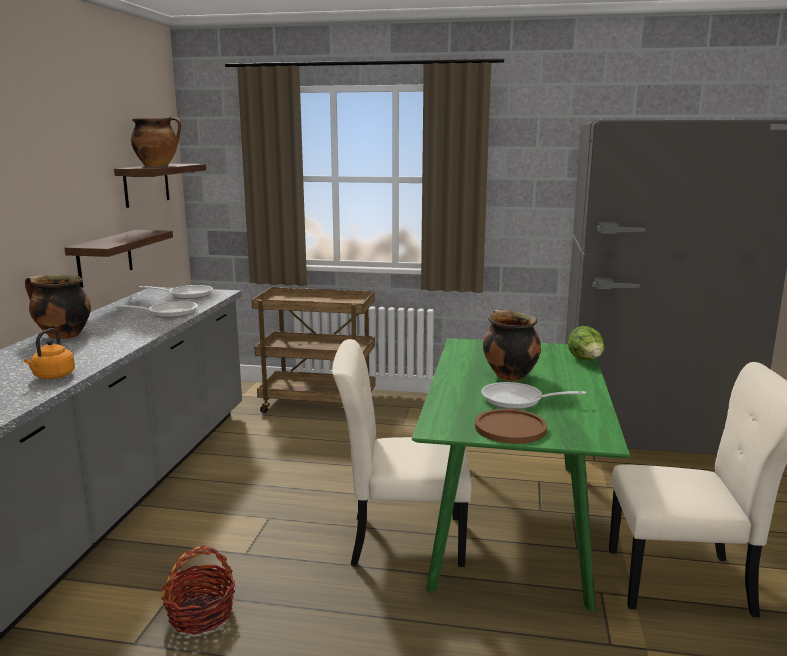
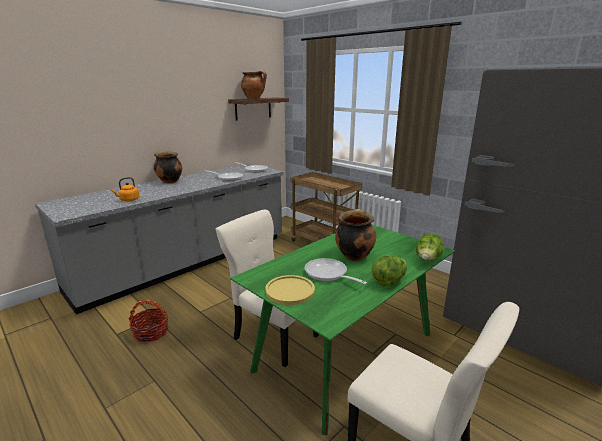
camera: 35 degrees right, 5 degrees up
shelf [64,230,173,288] -> none
brown plate [475,409,547,444] -> yellow plate [265,275,315,305]
none -> lettuce [372,255,407,286]

